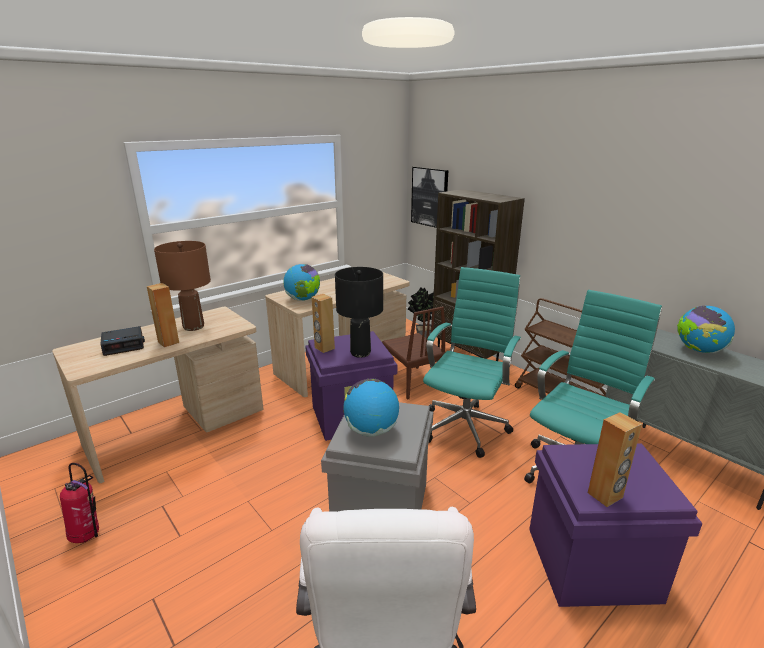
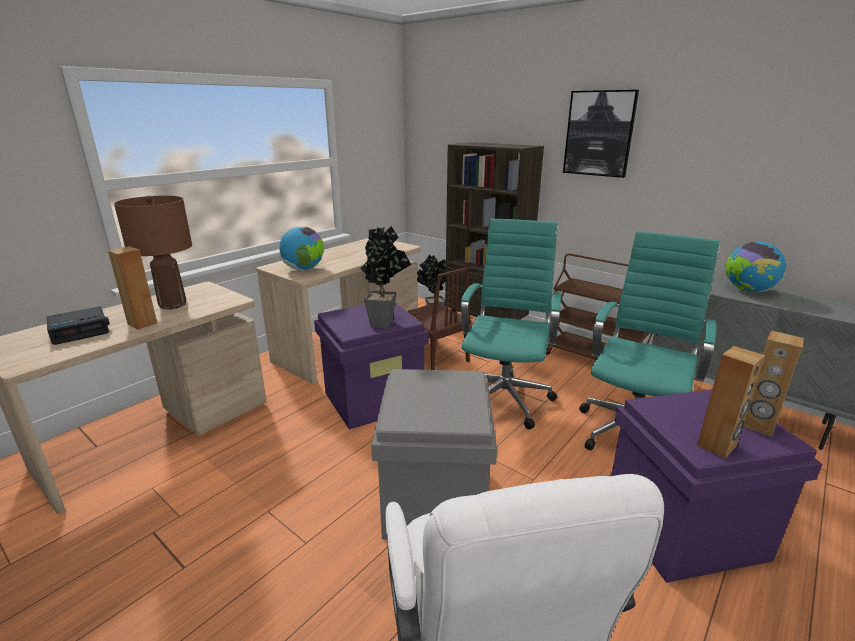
camera: 10 degrees left, 0 degrees up
fire extinguisher [60,463,99,543] -> none
brown speaker [312,294,335,353] -> brown speaker moved to [743,331,804,436]
black table lamp [335,267,383,358] -> potted plant [360,226,411,329]
globe [343,379,399,437] -> none
picture [411,167,448,228] -> picture moved to [563,90,639,178]

